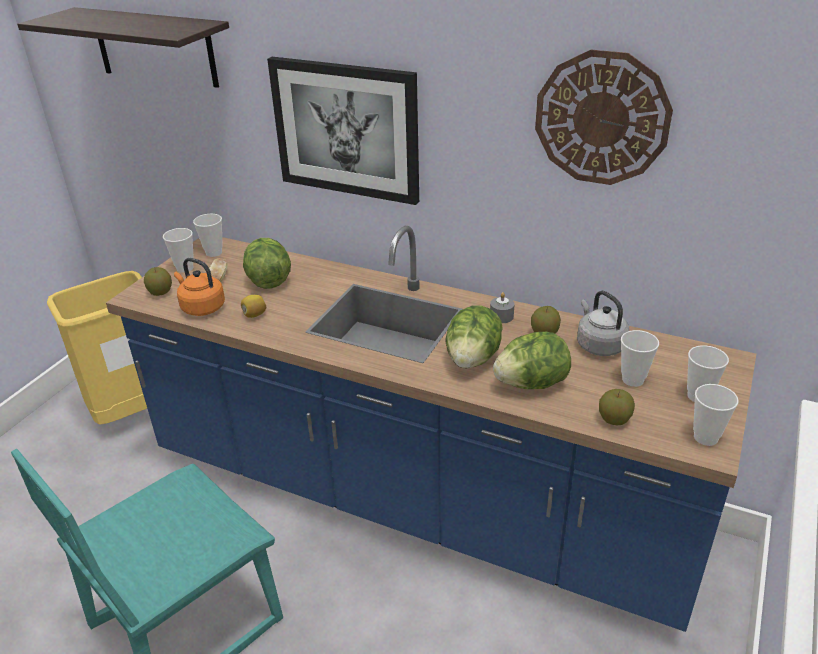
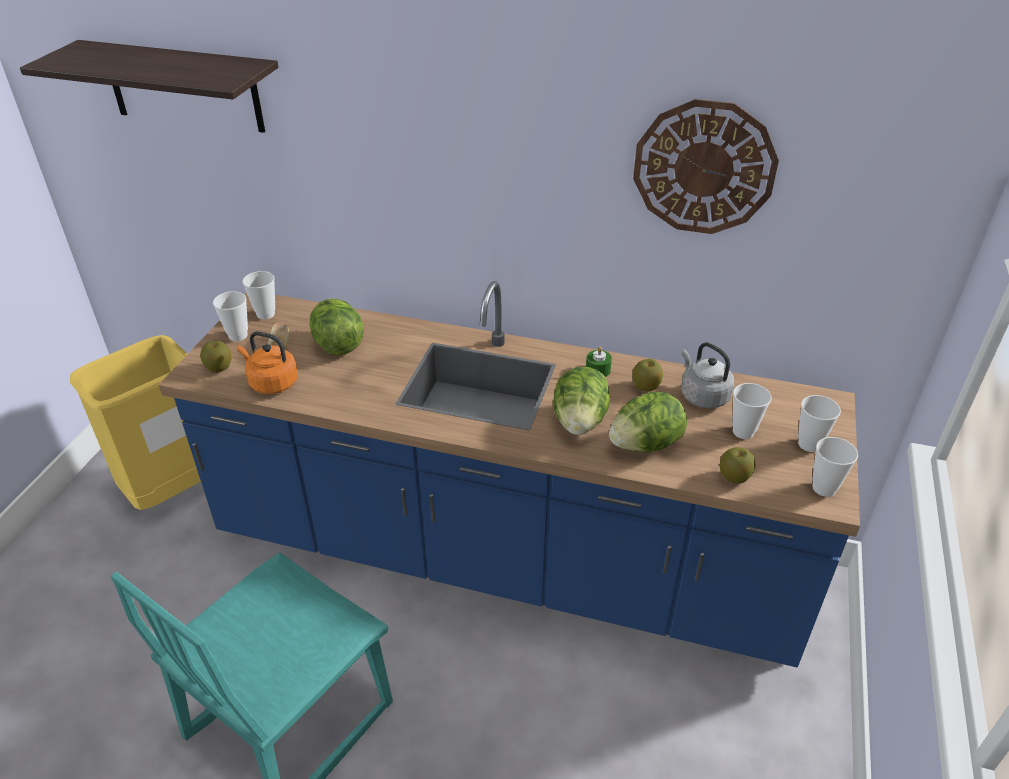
camera: 10 degrees left, 5 degrees up
lemon [241,295,266,318] -> none
picture [267,57,419,205] -> none
grey candle [490,292,514,323] -> green candle [586,346,612,377]

